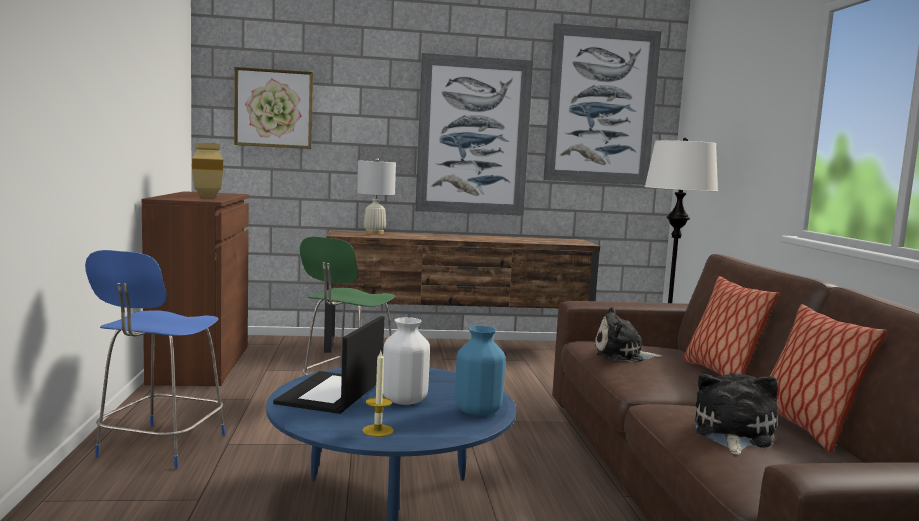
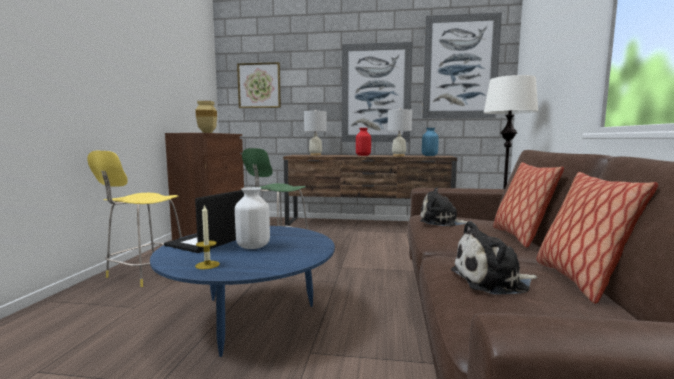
camera: 15 degrees right, 0 degrees up
blue stool [85,250,225,469] -> yellow stool [87,151,182,287]
blue vase [455,326,505,416] -> blue vase moved to [422,128,439,156]
plush toy [695,373,778,455] -> plush toy turned 135 degrees counterclockwise [451,221,537,295]
none -> red vase [356,128,371,156]
none -> white table lamp [388,108,412,156]

